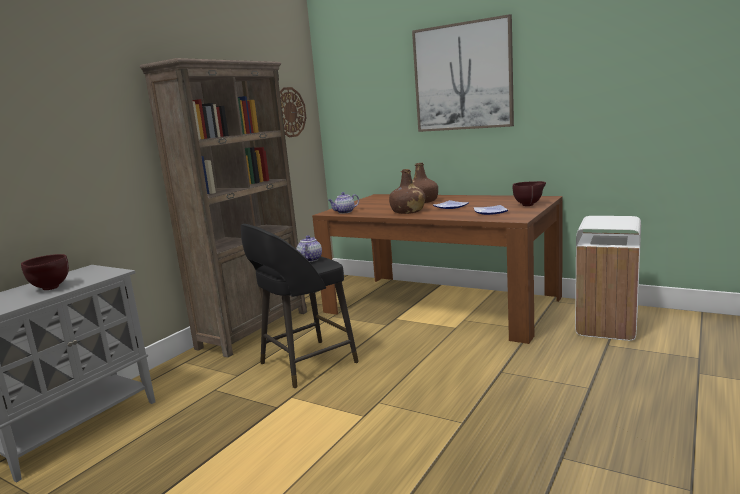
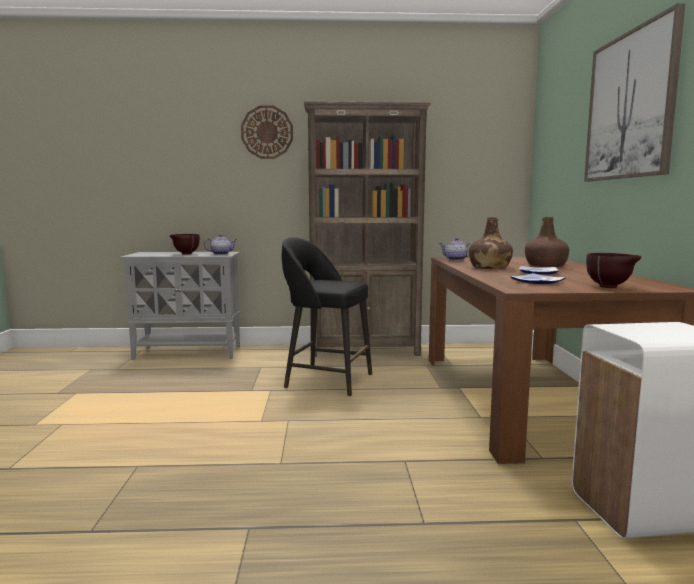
camera: 55 degrees right, 5 degrees down
wall clock [280,87,307,137] -> wall clock moved to [241,105,293,159]
teapot [296,235,322,262] -> teapot moved to [204,234,237,255]

